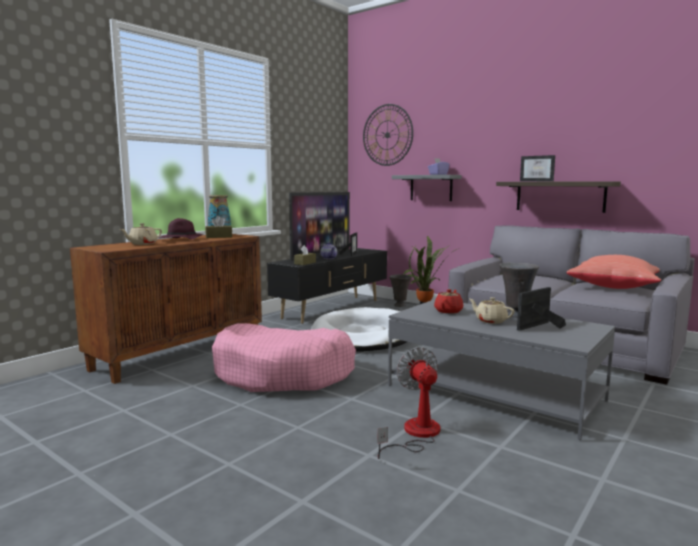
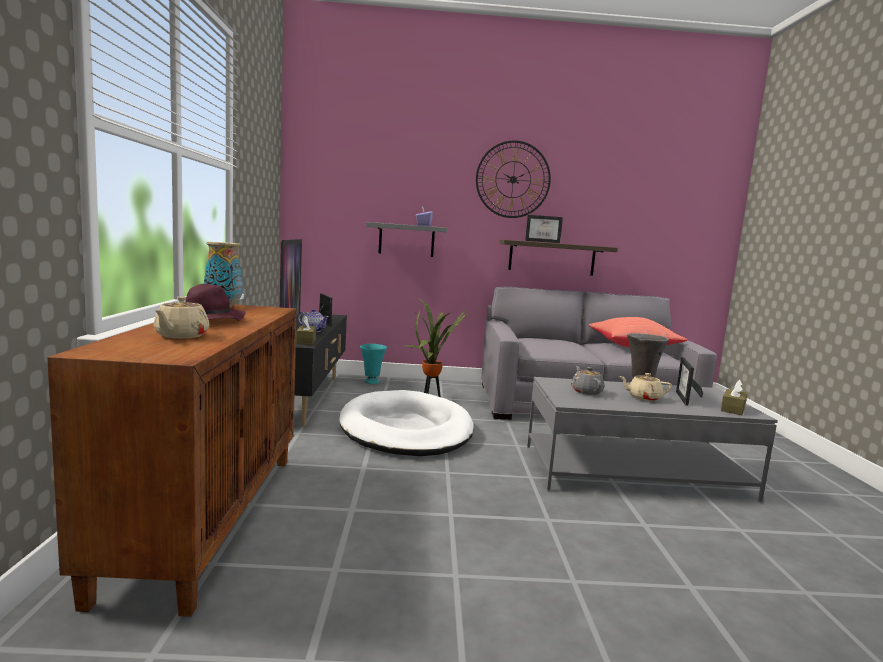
camera: 40 degrees left, 0 degrees up
brown tissue box [205,216,232,238] -> brown tissue box moved to [721,380,748,415]
pink dog bed [212,323,356,392] -> none
wall clock [363,104,413,166] -> wall clock moved to [476,140,551,218]
fan [377,347,440,459] -> none
grey vase [389,274,412,307] -> turquoise vase [360,344,387,384]
red teapot [434,289,463,314] -> grey teapot [571,366,604,395]

